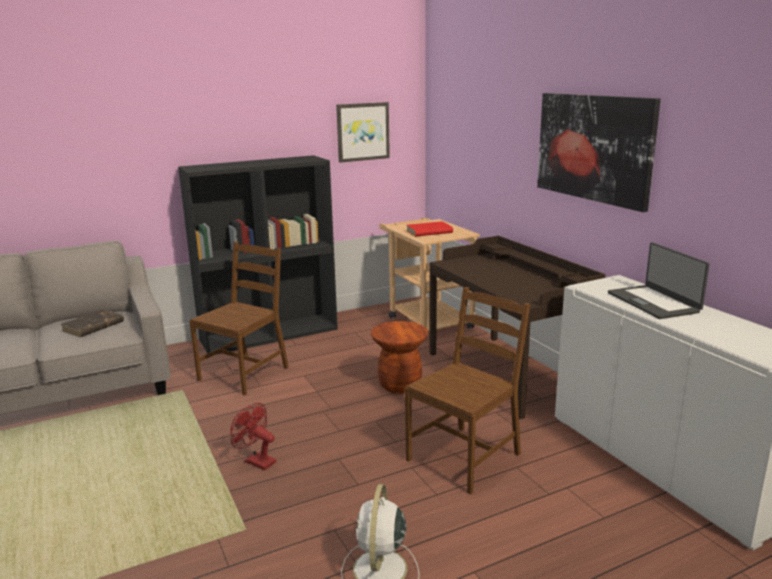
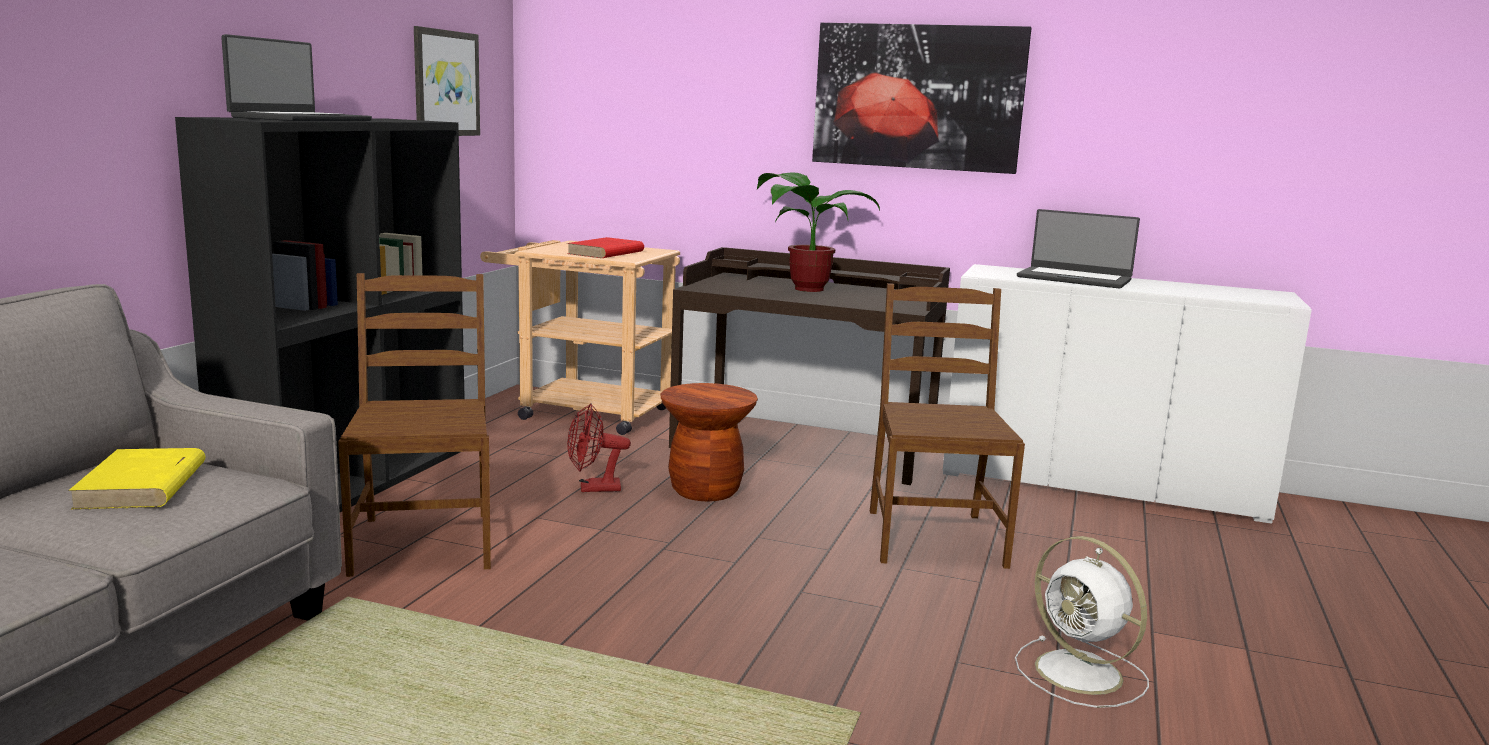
camera: 45 degrees left, 5 degrees down
brown book [61,309,124,337] -> yellow book [68,448,206,510]
red fan [230,403,276,470] -> red fan moved to [567,403,631,492]
none -> laptop [221,34,372,121]
none -> potted plant [757,172,880,292]

